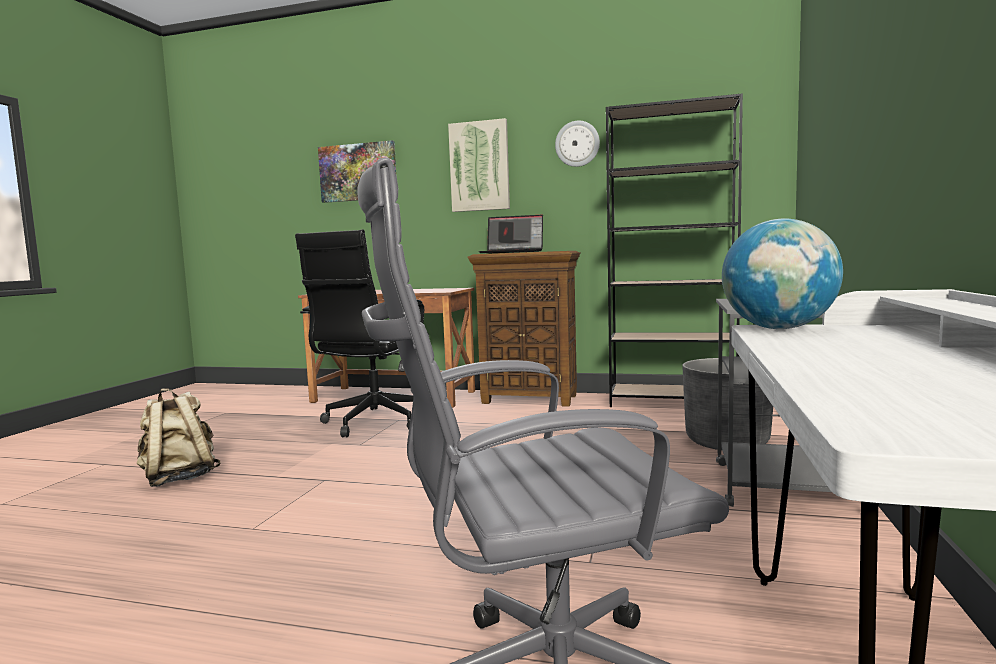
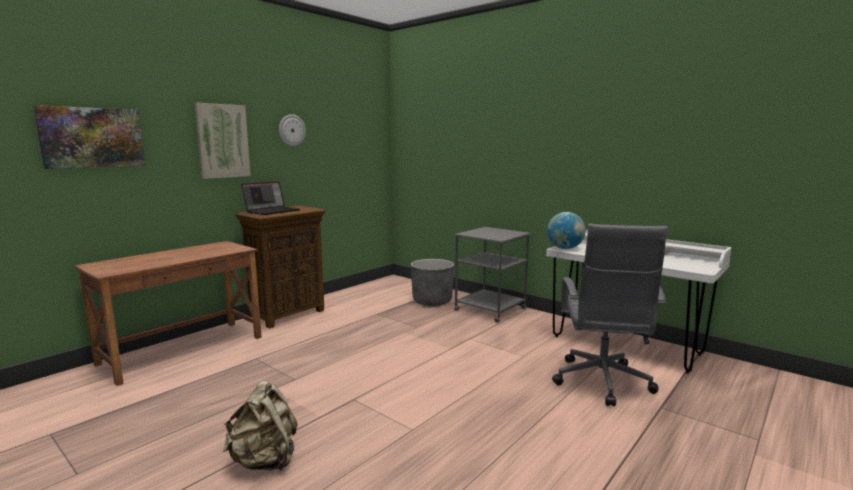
camera: 65 degrees left, 5 degrees up
black office chair [295,229,429,437] -> none
beige bookcase [606,93,743,407] -> none

